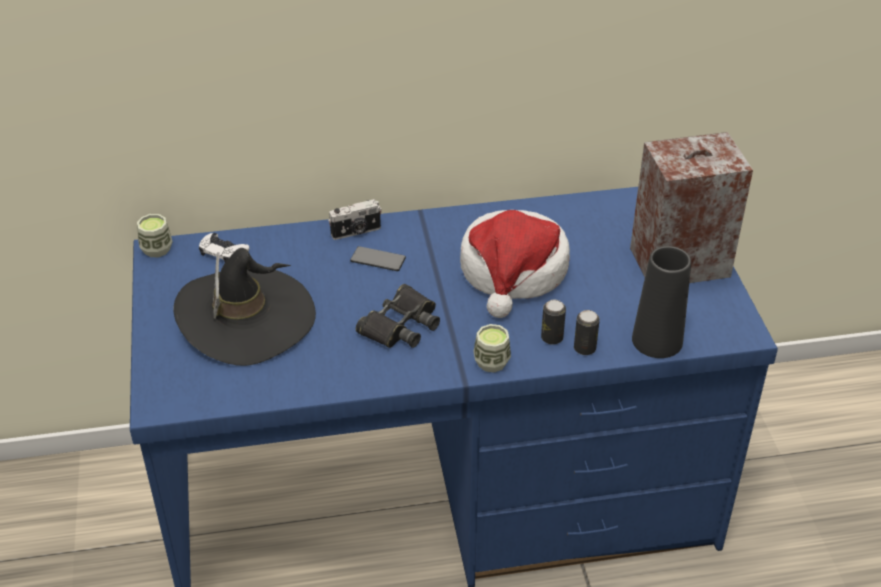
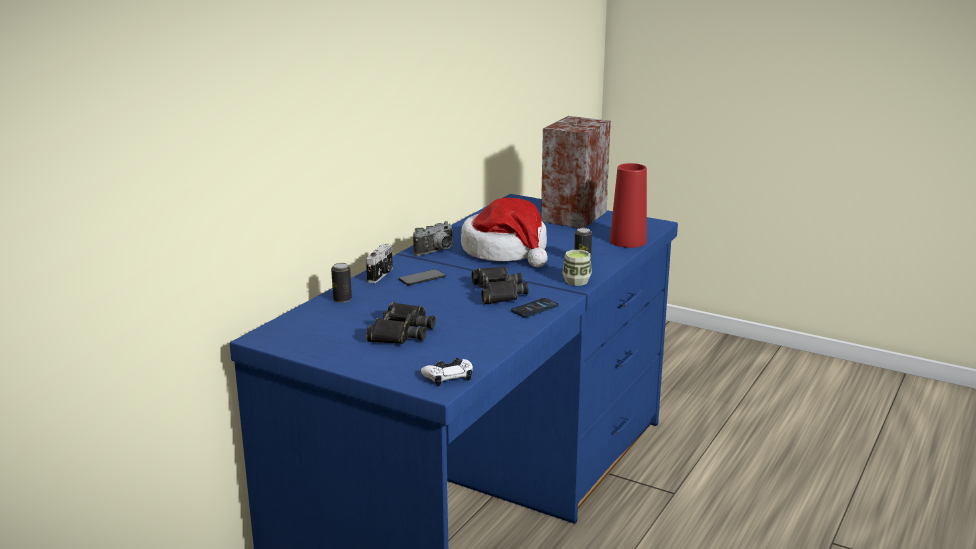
camera: 50 degrees left, 20 degrees down
cup [137,214,173,257] -> none
black hat [173,248,316,366] -> black binoculars [366,302,435,344]
white game controller [199,233,249,262] -> white game controller moved to [421,358,473,386]
can [574,310,600,355] -> can moved to [331,263,352,303]
black vase [632,246,691,358] -> red vase [610,163,647,248]
none -> camera [413,221,453,256]
none -> phone [511,298,559,318]

